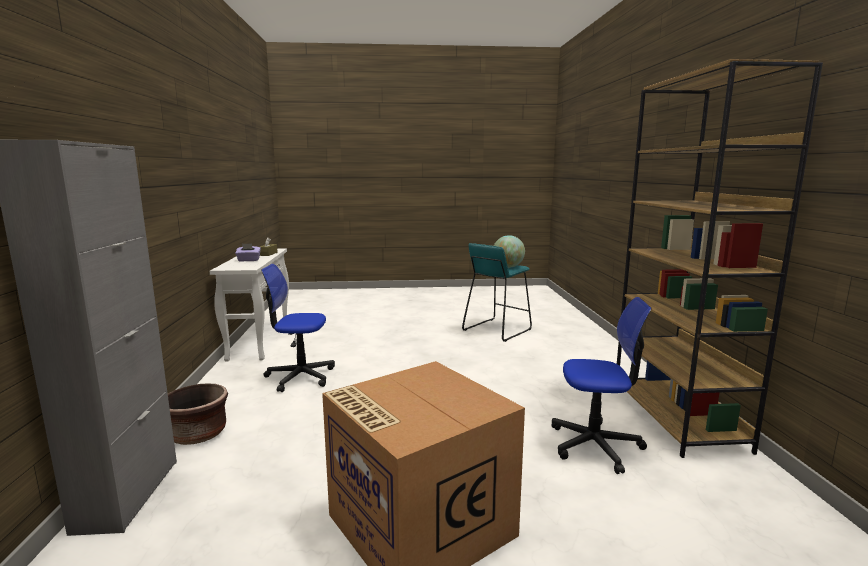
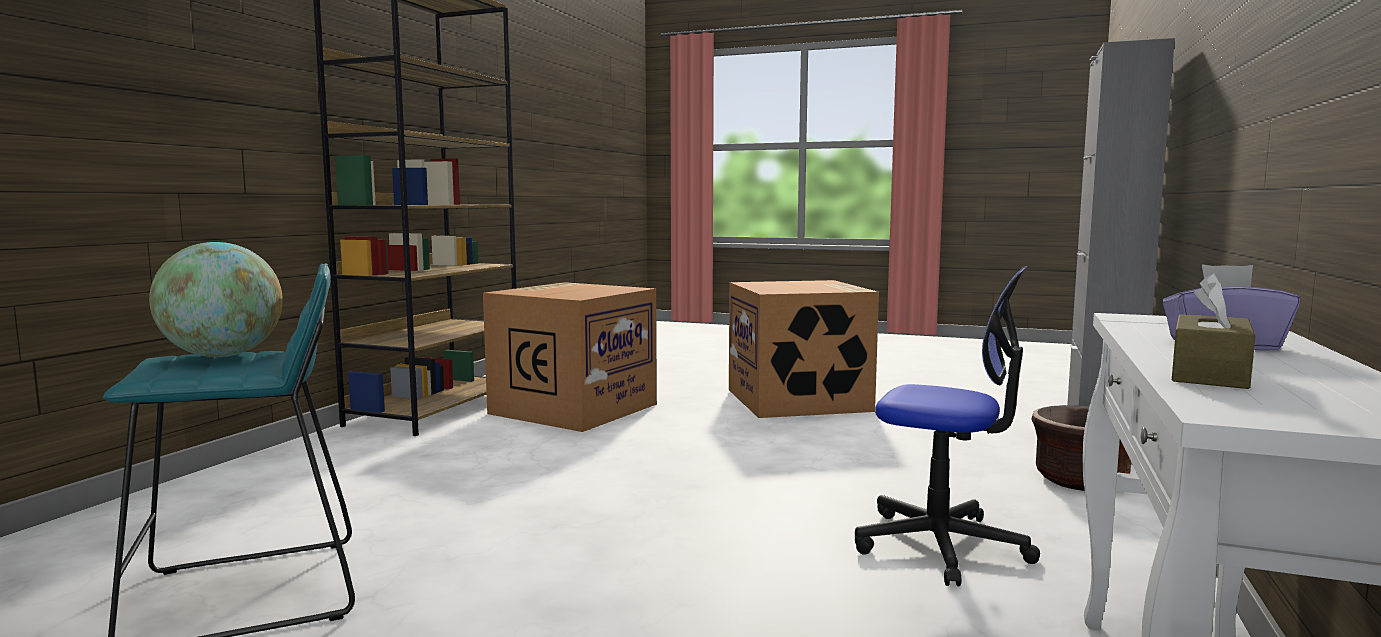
camera: 155 degrees left, 5 degrees down
office chair [551,297,652,474] -> cardboard box [483,282,657,432]

